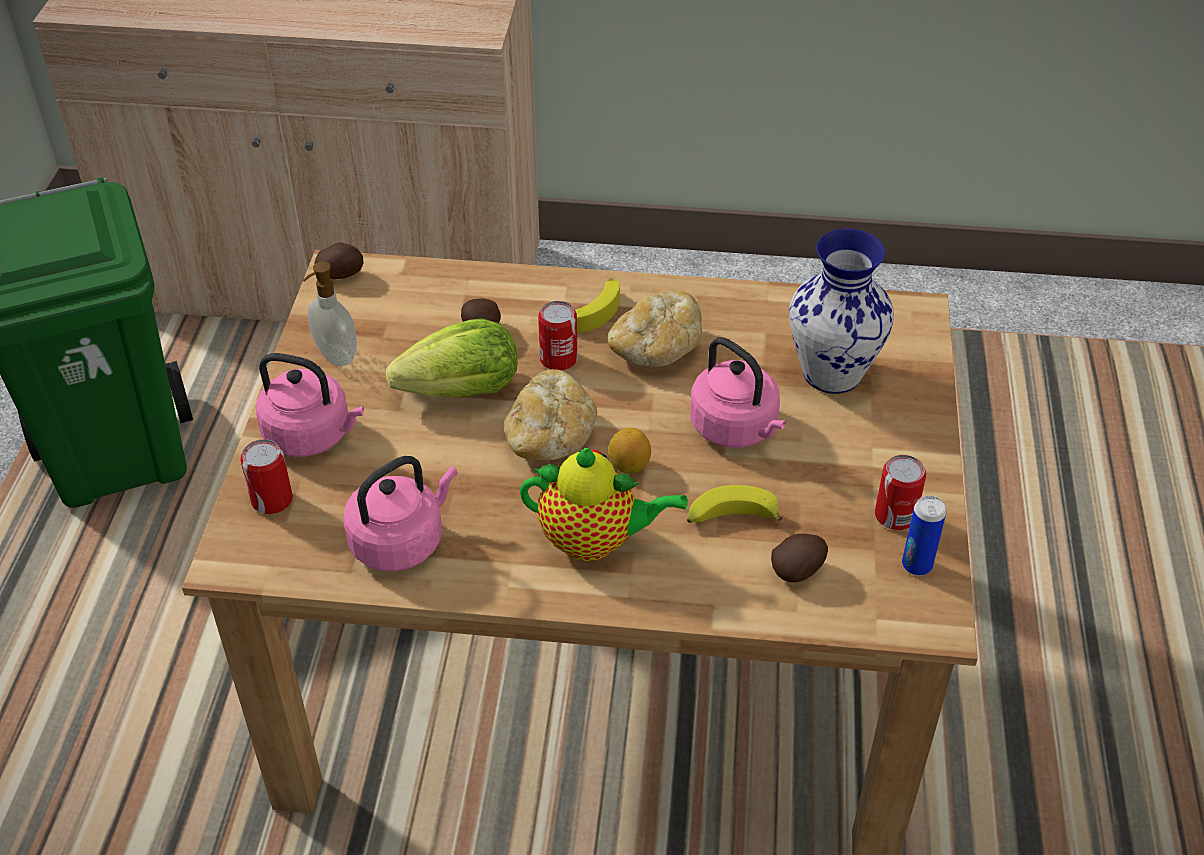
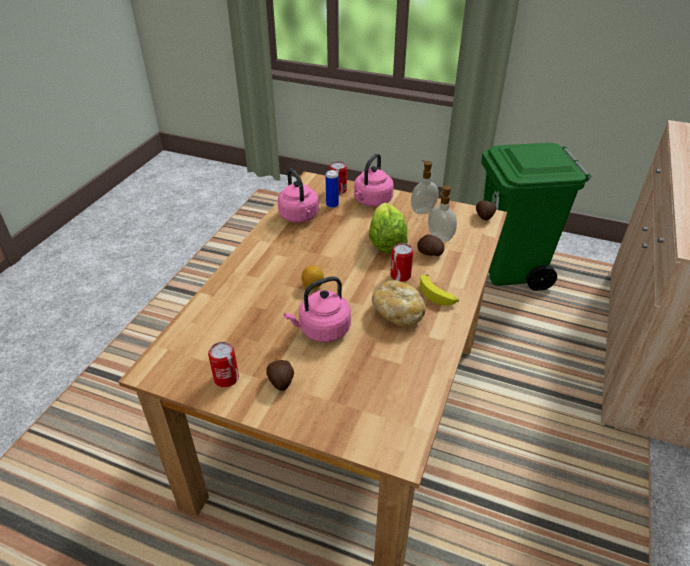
camera: 105 degrees right, 5 degrees down
bread [504,369,597,461] -> none
teapot [520,448,688,561] -> none
banana [687,485,783,523] -> none
potato [771,534,828,582] -> potato moved to [266,360,294,391]
vase [789,229,894,394] -> none
can [902,496,946,576] -> can moved to [325,170,339,208]
none -> soap dispenser [428,185,457,242]

